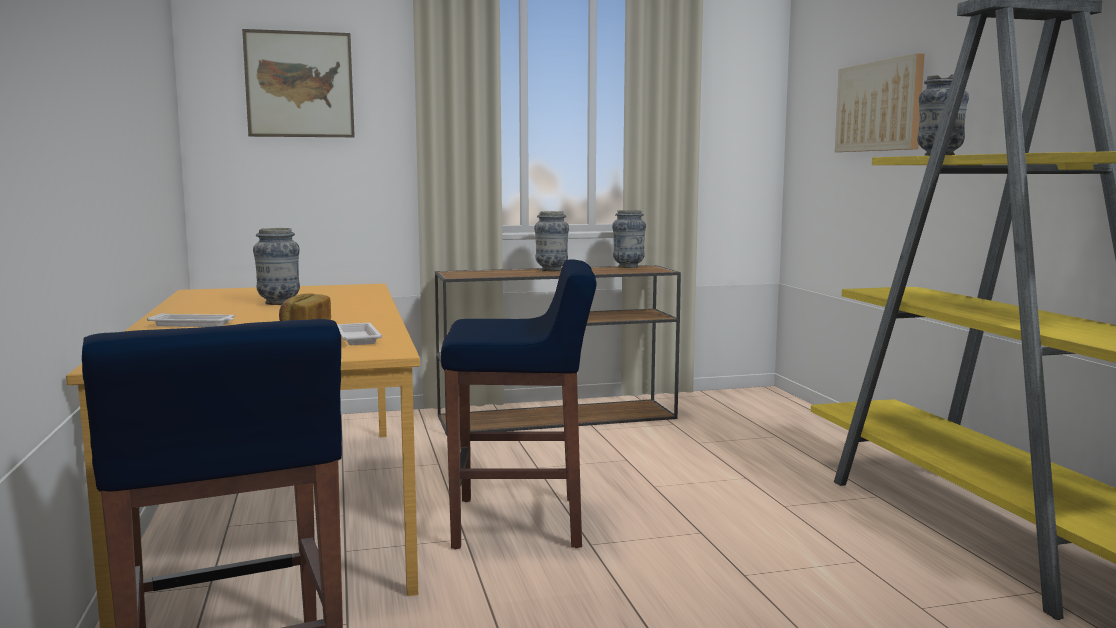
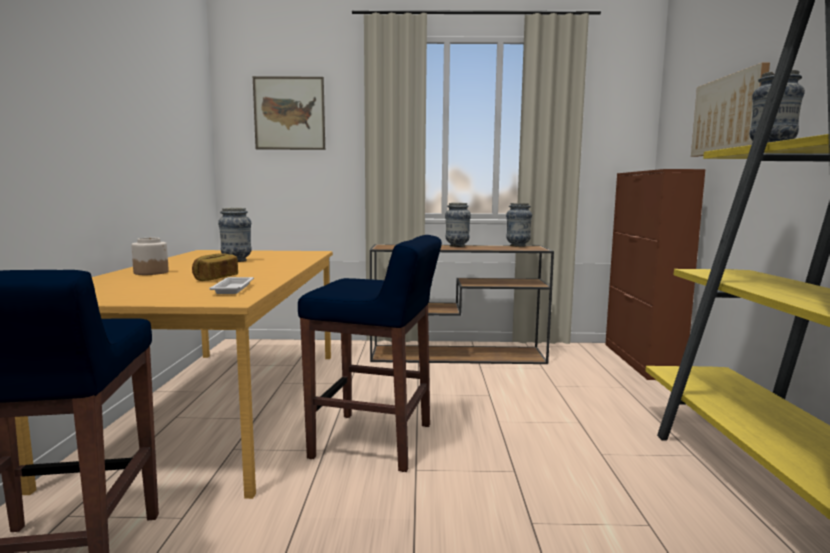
camera: 15 degrees right, 0 degrees up
white tray [147,313,235,327] -> jar [131,238,169,275]
none -> brown cabinet [605,169,706,380]

